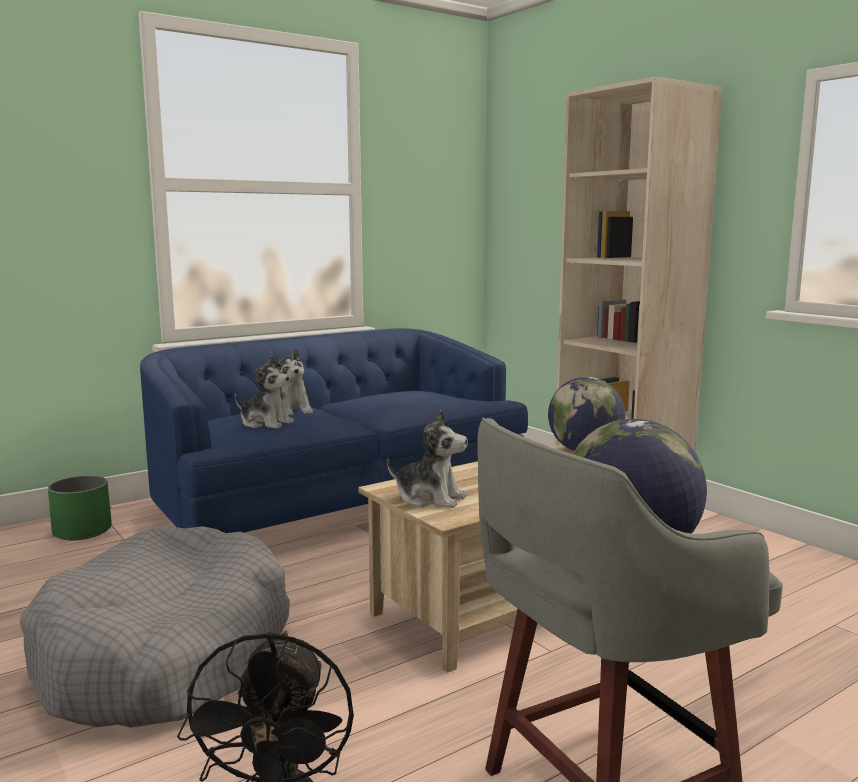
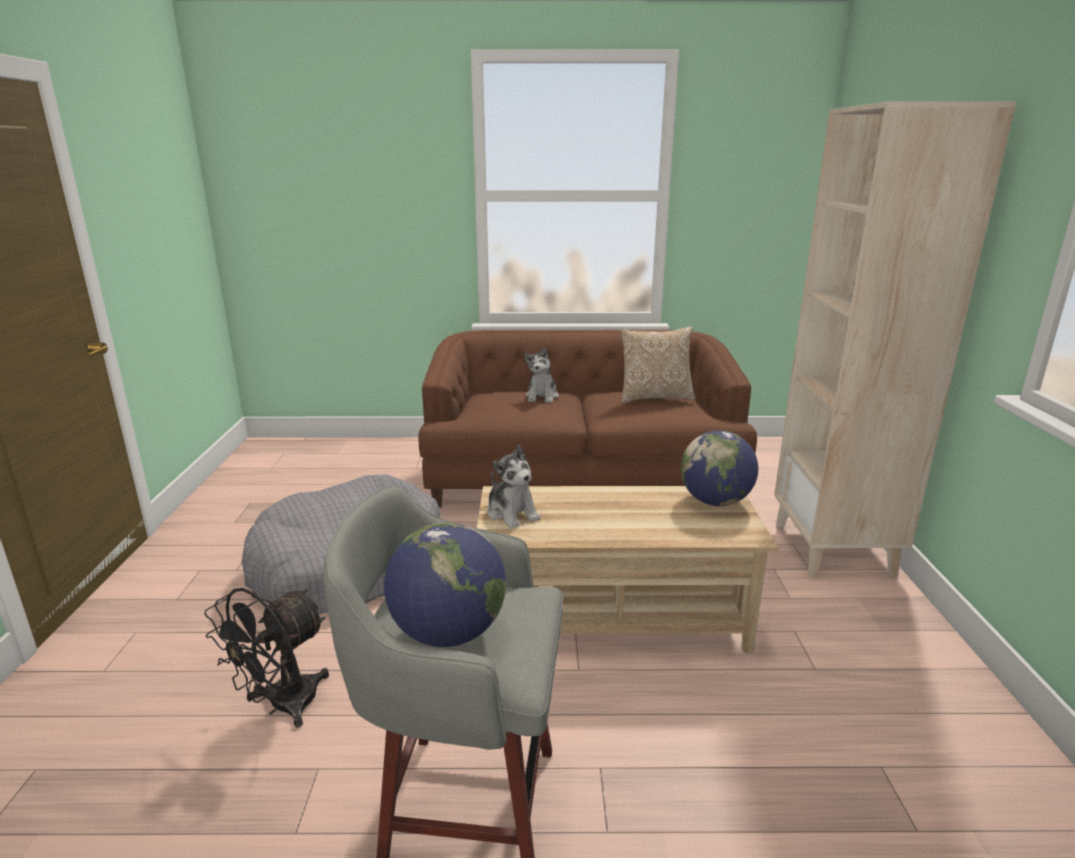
camera: 35 degrees right, 10 degrees up
green planter [48,476,112,541] -> none
blue sofa [140,328,528,533] -> brown sofa [418,330,757,508]
plush toy [235,356,294,429] -> none
none -> pillow [620,326,696,403]

